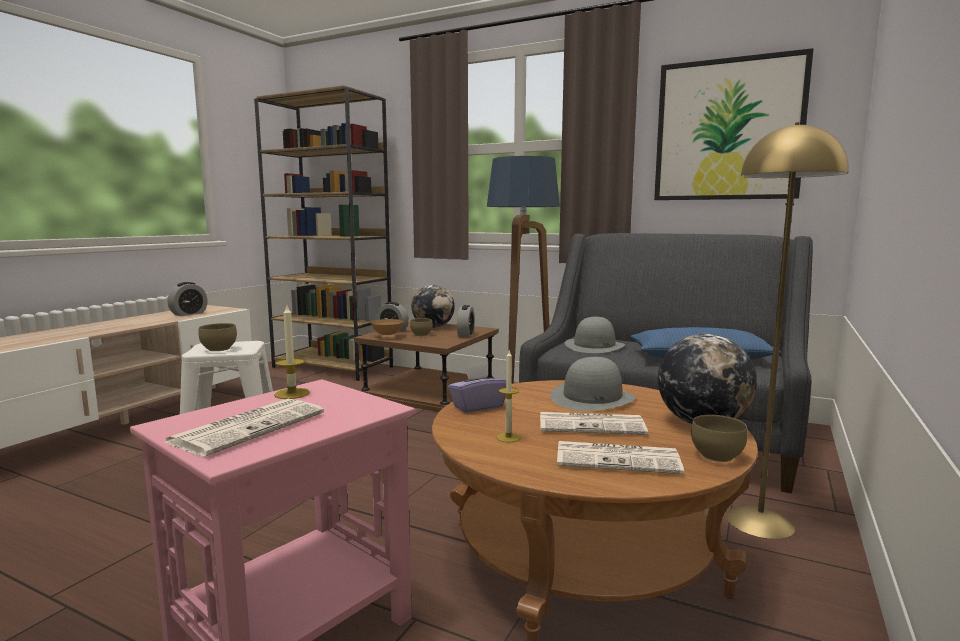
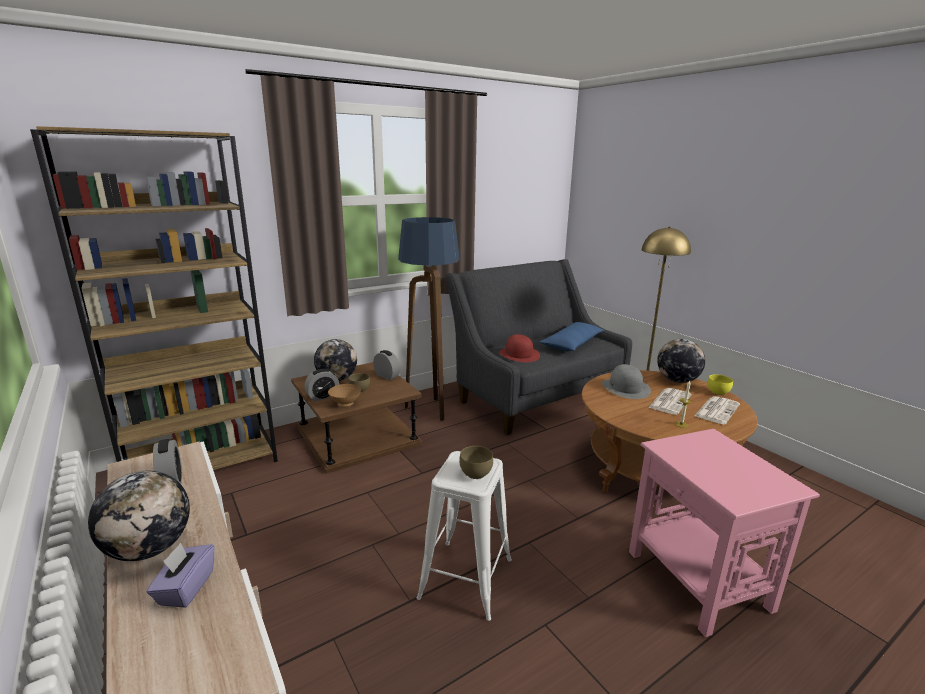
camera: 60 degrees left, 10 degrees up
newspaper [165,399,324,456] -> none
candle [274,306,310,399] -> none
purple tissue box [448,364,506,413] -> purple tissue box moved to [147,543,214,608]
grey hat [565,317,625,353] -> red hat [499,334,540,362]
picture [654,48,814,200] -> none
brown bowl [691,415,748,462] -> yellow bowl [708,374,733,395]
none -> globe [88,471,190,561]

